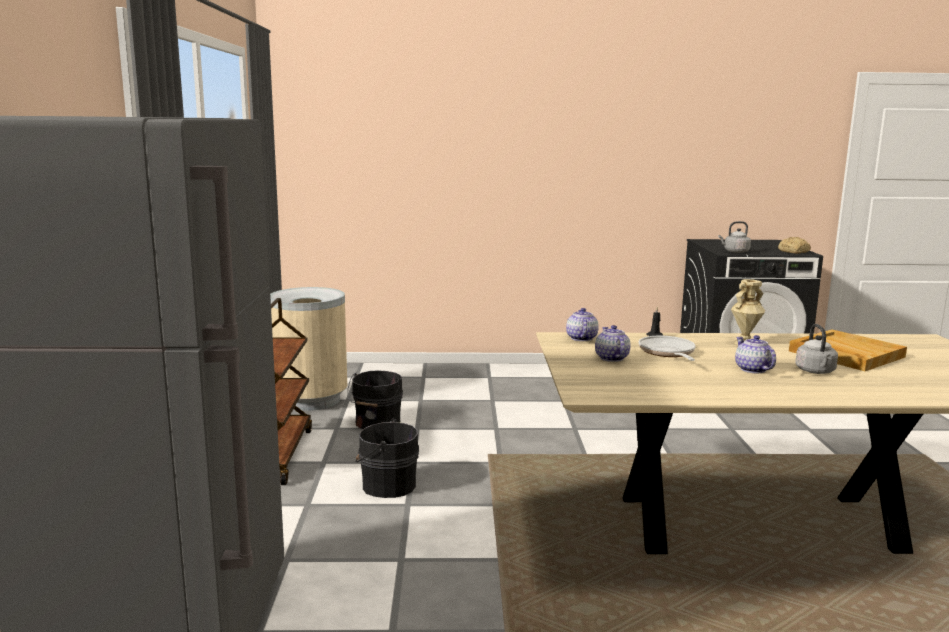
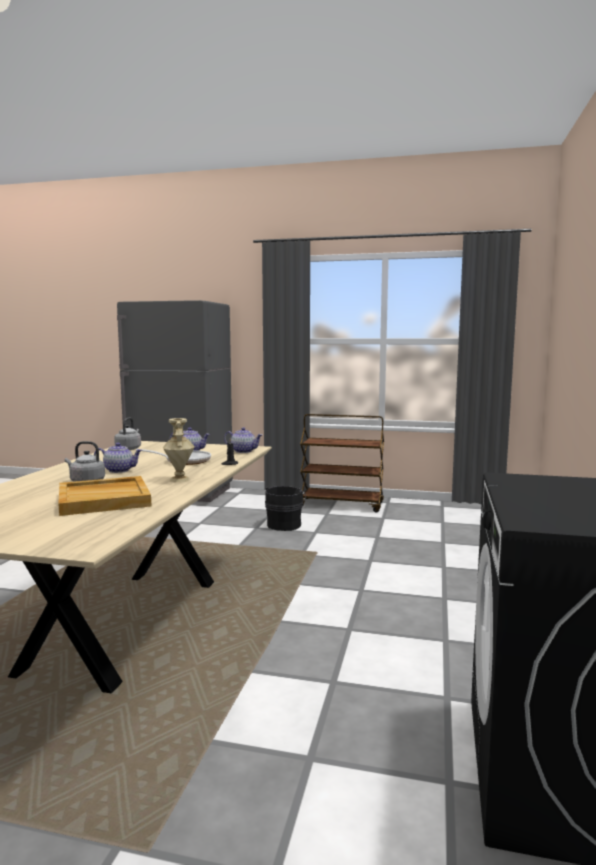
camera: 105 degrees right, 5 degrees down
beige trash can [270,287,348,411] -> none
black bucket [347,370,403,429] -> none
grey kettle [718,221,751,253] -> grey kettle moved to [114,417,141,450]
bread [778,237,811,254] -> none

